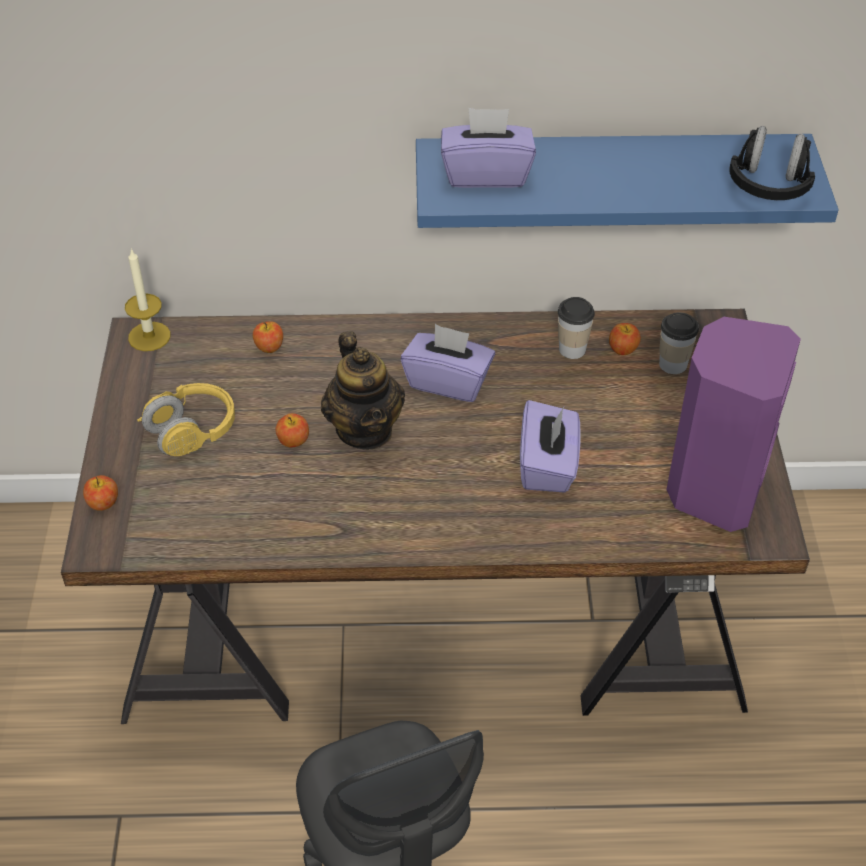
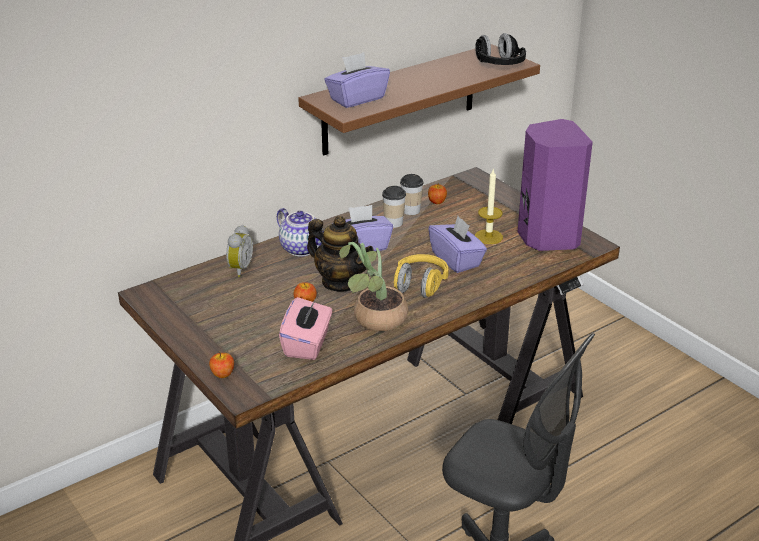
camera: 35 degrees left, 15 degrees down
candle [125,248,171,351] -> candle moved to [475,170,503,244]
yellow headphones [137,383,235,456] -> yellow headphones moved to [394,254,448,298]
apple [253,321,283,353] -> alarm clock [226,225,253,277]
blue shelf [416,134,839,228] -> brown shelf [298,44,540,155]
cup [659,312,699,374] -> cup moved to [382,186,406,228]
none -> teapot [277,208,324,256]
none -> pink tissue box [279,297,332,360]
none -> potted plant [339,242,408,331]

